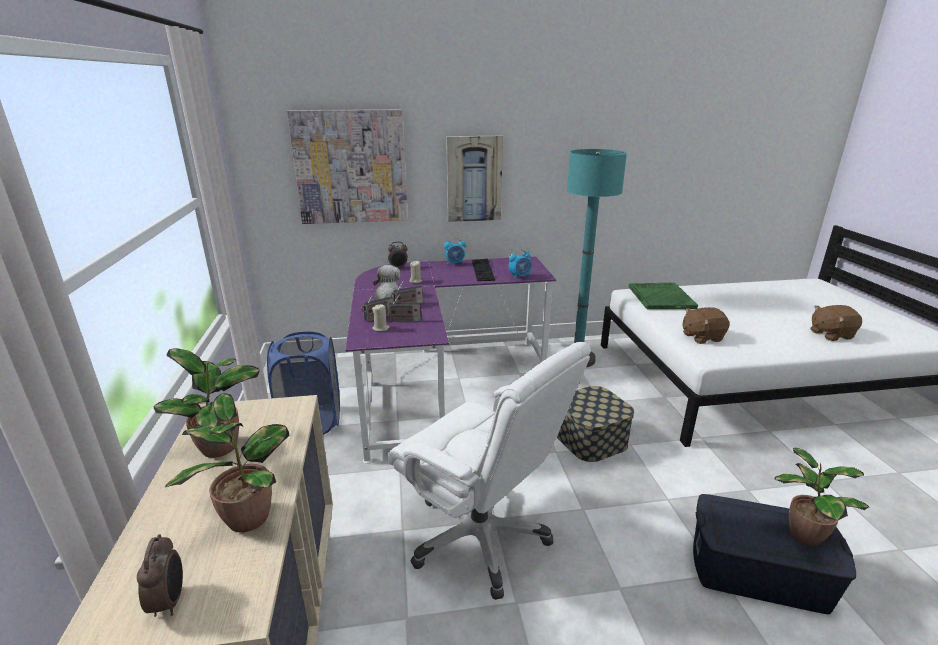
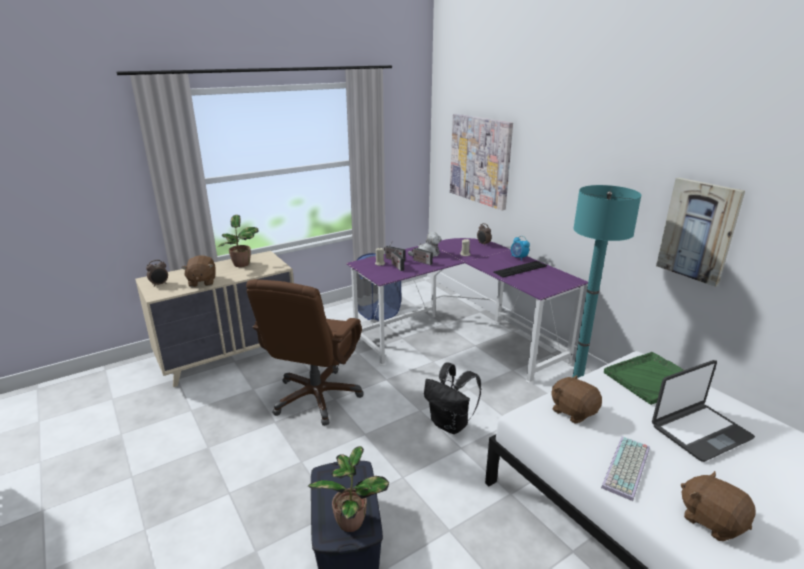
camera: 65 degrees right, 0 degrees up
potted plant [165,393,289,533] -> brown plush toy [182,255,215,287]
white office chair [387,342,591,600] -> brown office chair [246,279,364,426]
picture [446,136,503,222] -> picture moved to [656,177,745,287]
alarm clock [509,249,531,279] -> none
storage box [557,386,634,462] -> black backpack [424,362,481,434]
none -> keyboard [601,436,650,501]
none -> laptop [652,360,755,462]

